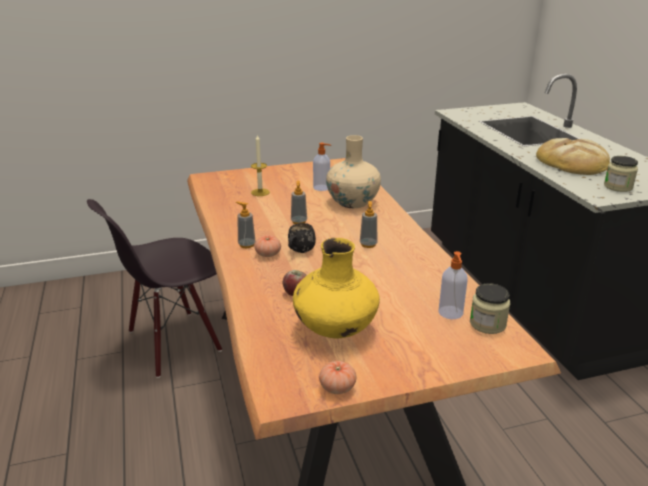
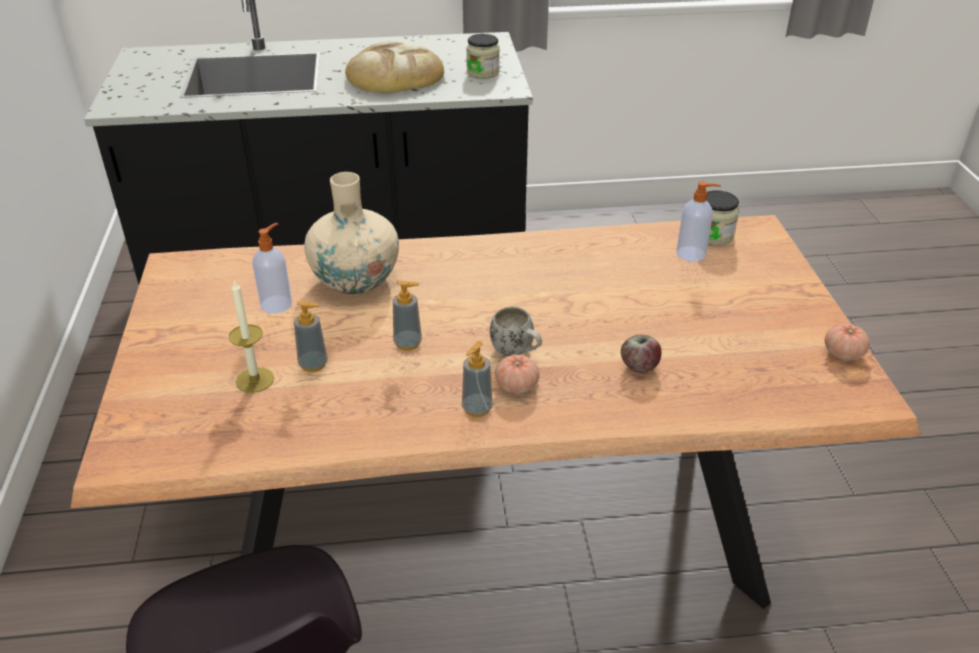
camera: 80 degrees left, 10 degrees up
black mug [288,223,316,253] -> white mug [490,306,542,356]
yellow vase [293,238,380,338] -> none
soap dispenser [360,201,377,248] -> soap dispenser moved to [294,301,328,372]

